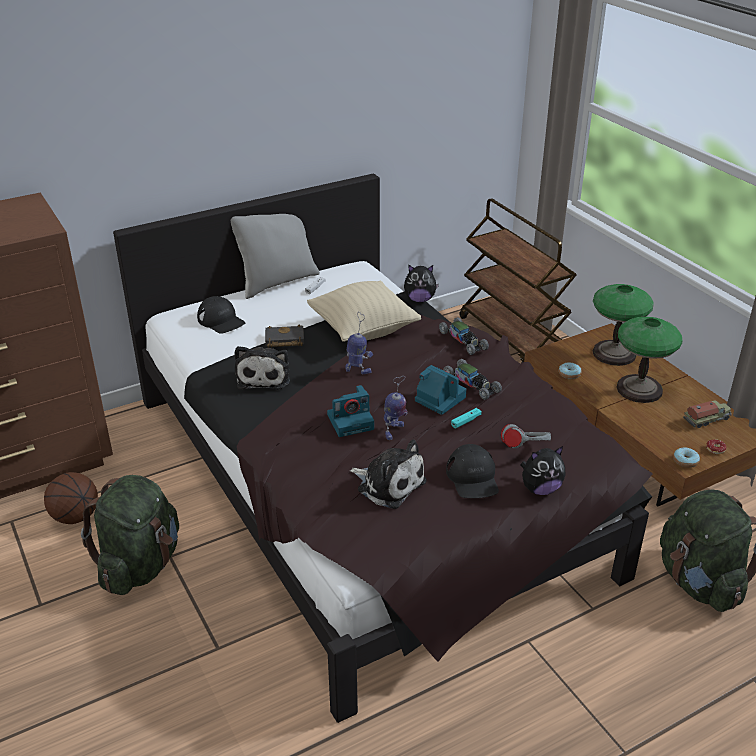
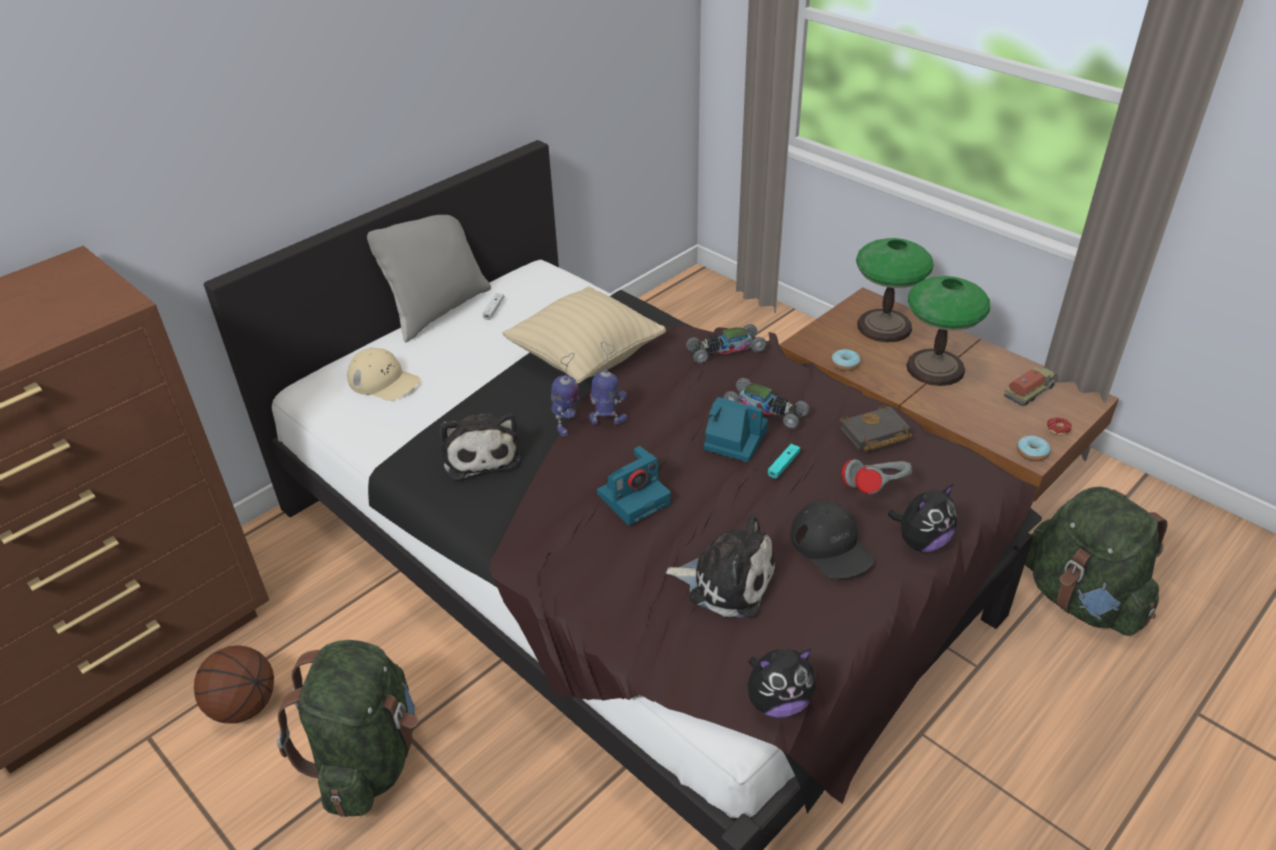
camera: 15 degrees left, 5 degrees up
black cap [197,296,245,334] -> beige cap [347,348,420,401]
black book [265,325,304,348] -> black book moved to [840,406,912,451]
toy robot [384,376,408,440] -> toy robot moved to [551,353,580,436]
plush toy [404,265,439,302] -> plush toy moved to [748,649,816,718]
toy car [439,317,489,355] -> toy car turned 120 degrees clockwise [686,324,767,364]
brown cart [459,198,576,362] -> none

